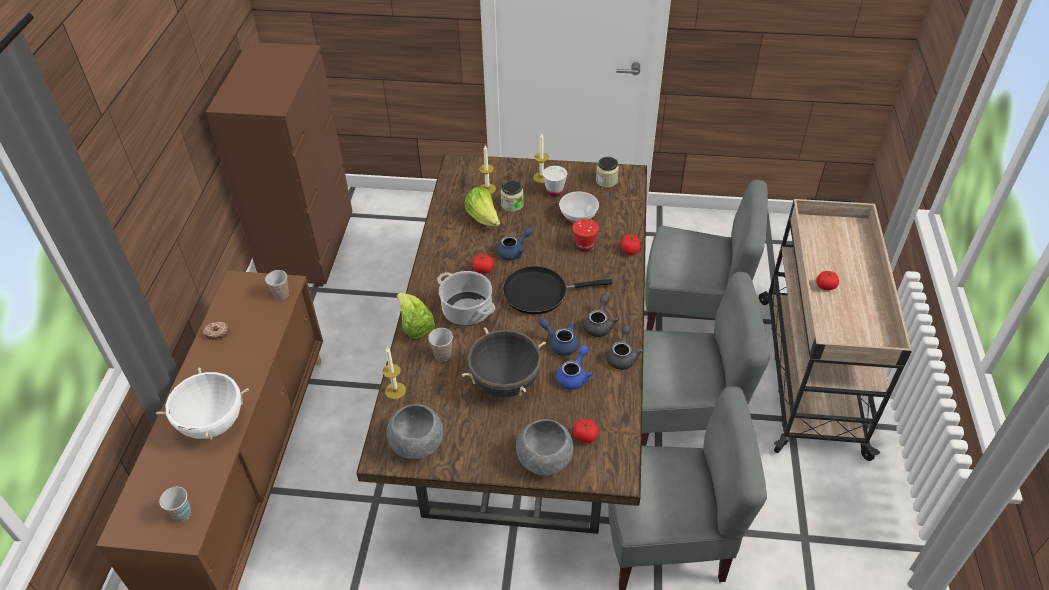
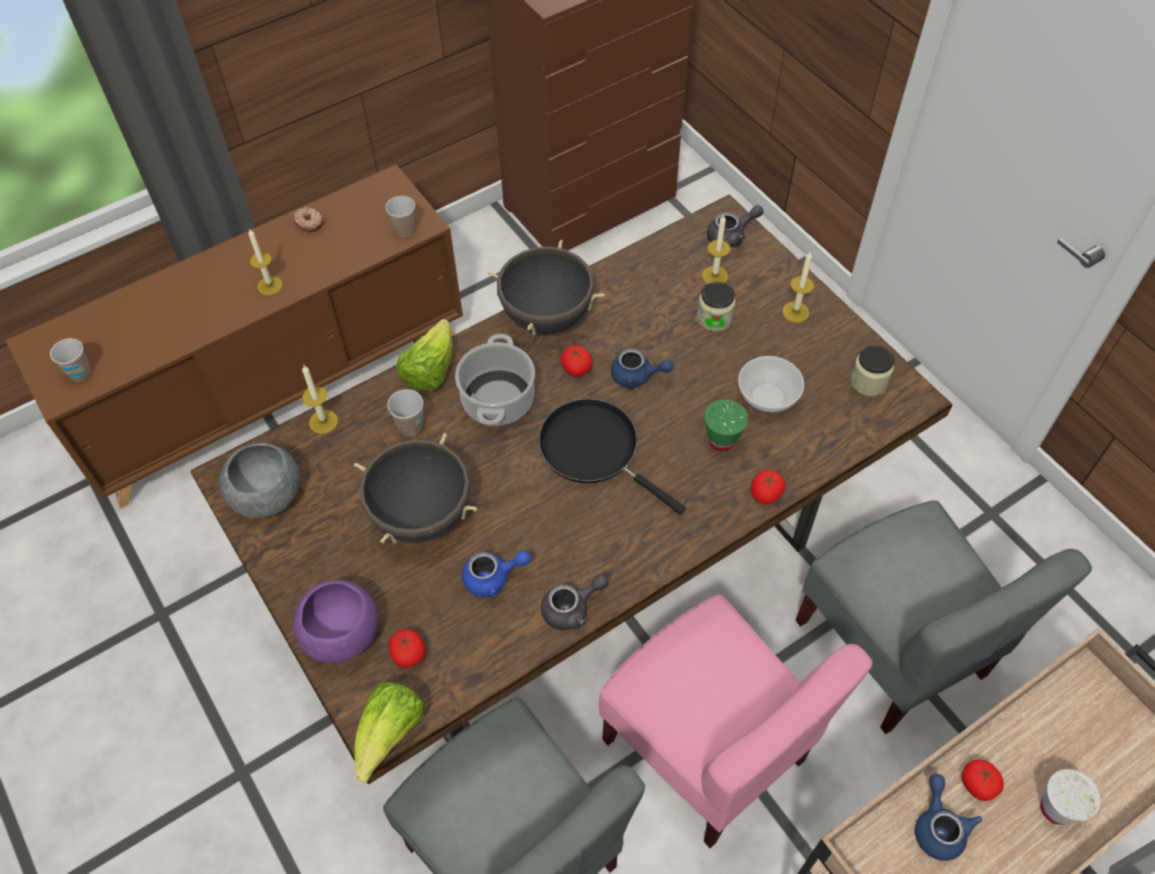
camera: 50 degrees right, 10 degrees up
white cooking pot [156,367,249,440] -> none
lettuce [465,187,500,226] -> lettuce moved to [354,682,425,783]
grey bowl [516,419,573,475] -> purple bowl [293,580,379,663]
blue teapot [539,318,579,356] -> blue teapot moved to [915,774,982,861]
white cup [543,166,568,197] -> white cup moved to [1040,769,1100,825]
red cup [572,219,599,252] -> green cup [704,400,748,451]
grey teapot [583,294,620,337] -> grey teapot moved to [707,205,764,248]
grey chair [642,272,770,446] -> pink chair [599,595,873,848]
none -> candle [248,229,283,295]
none -> black cooking pot [487,240,605,335]

